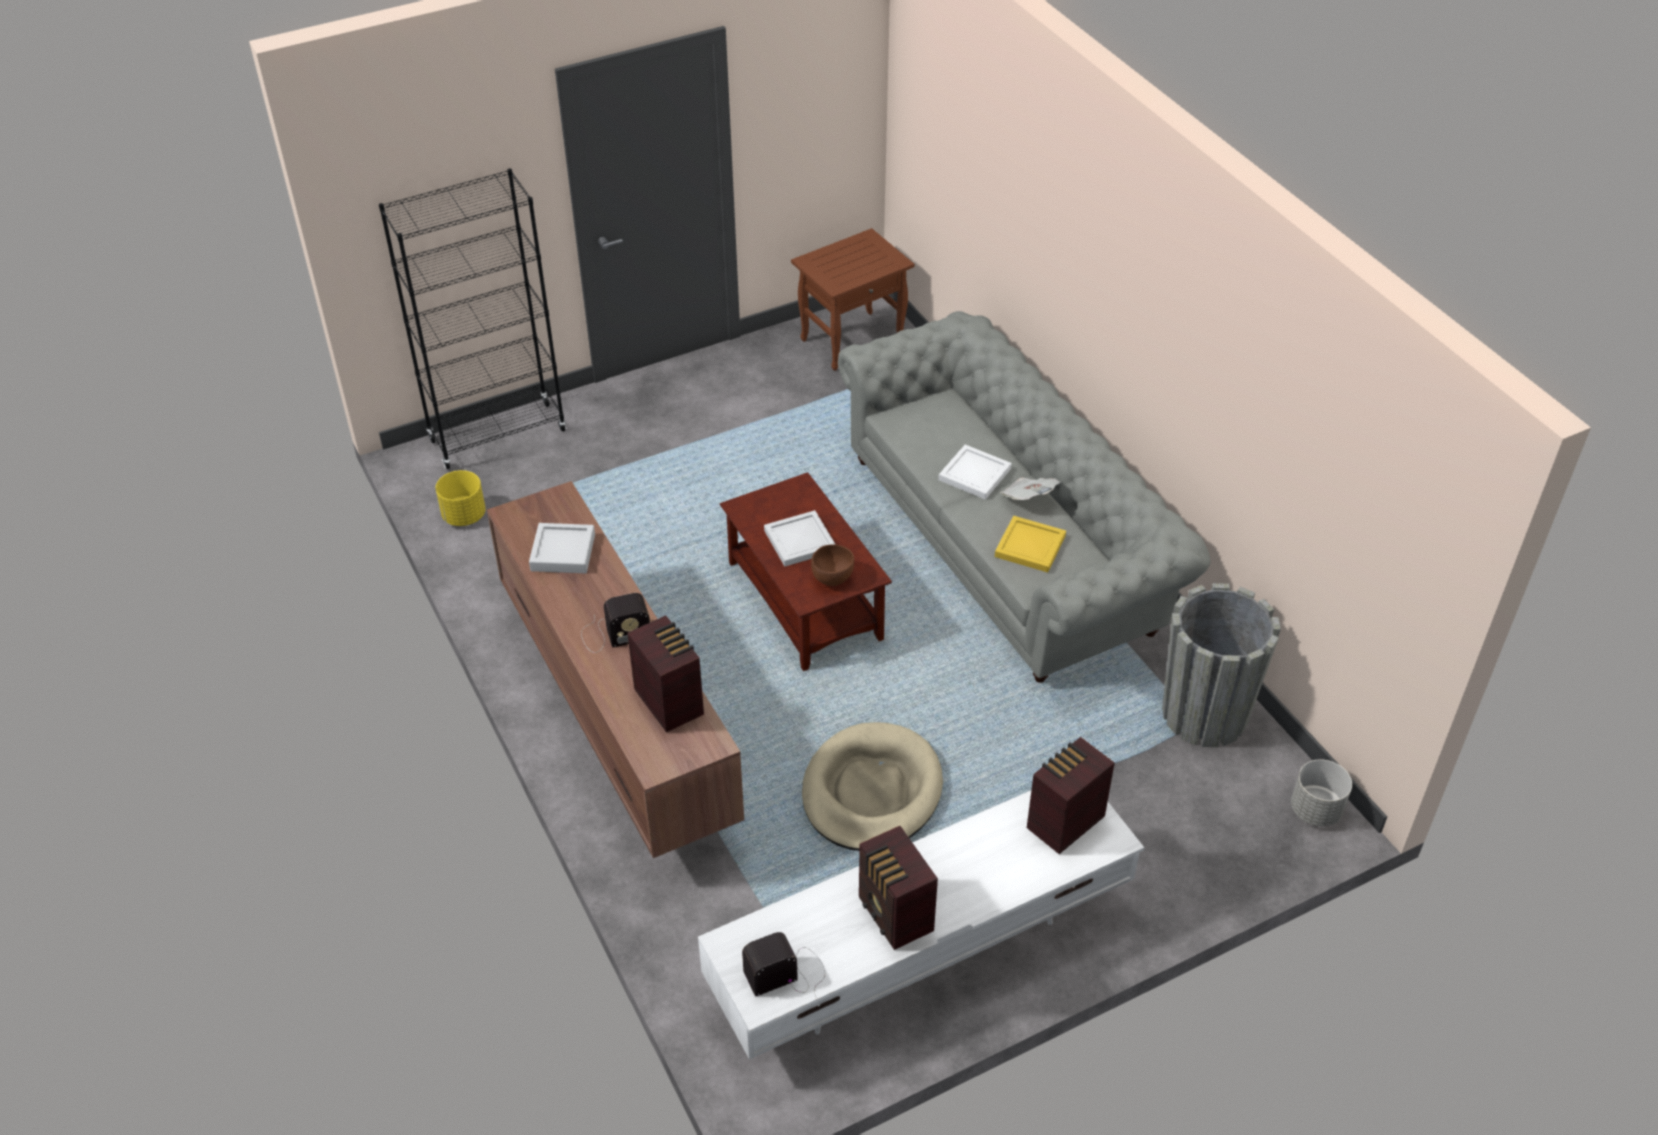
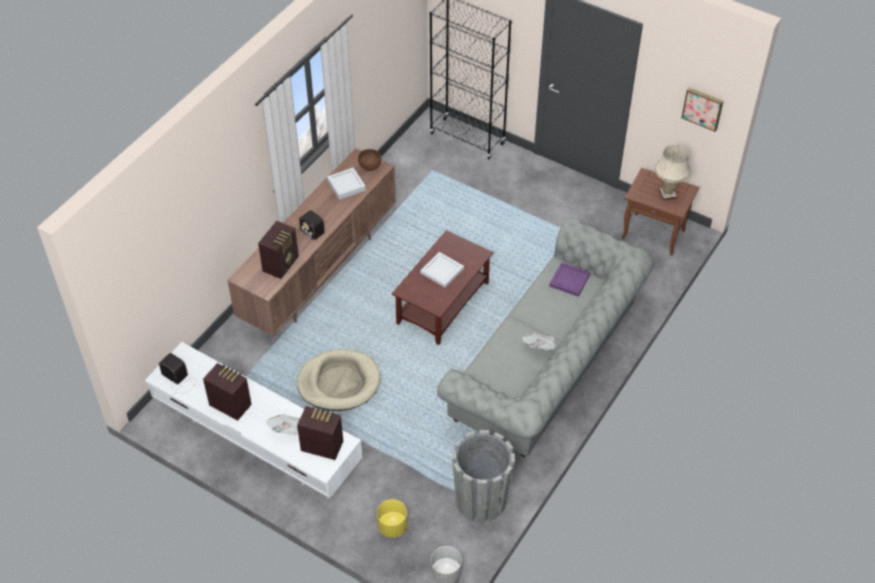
camera: 60 degrees right, 5 degrees up
yellow planter [436,470,486,526] -> yellow planter moved to [377,499,408,538]
brown bowl [811,544,854,586] -> brown bowl moved to [358,149,381,171]
radio [859,826,938,950] -> radio turned 90 degrees clockwise [203,363,252,421]
white tray [938,445,1012,500] -> none
yellow tray [995,516,1066,572] -> none
none -> newspaper [266,414,300,435]
none -> purple tray [549,262,590,297]
none -> beige table lamp [655,145,691,200]
none -> picture [681,88,723,132]

